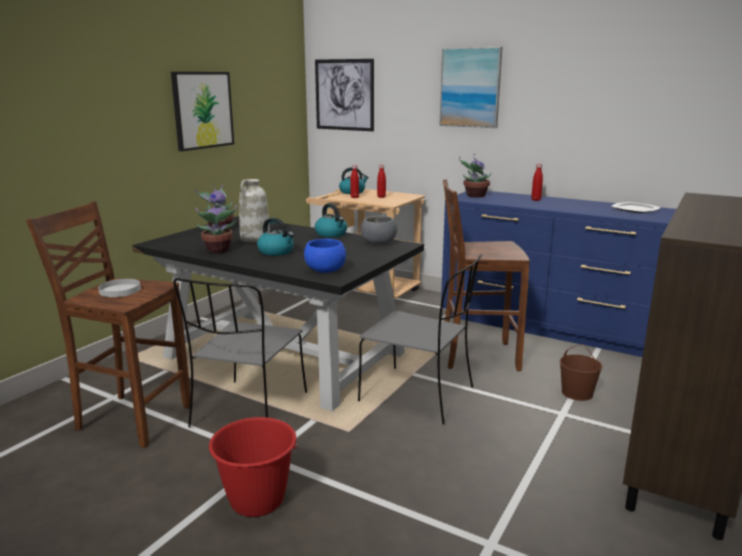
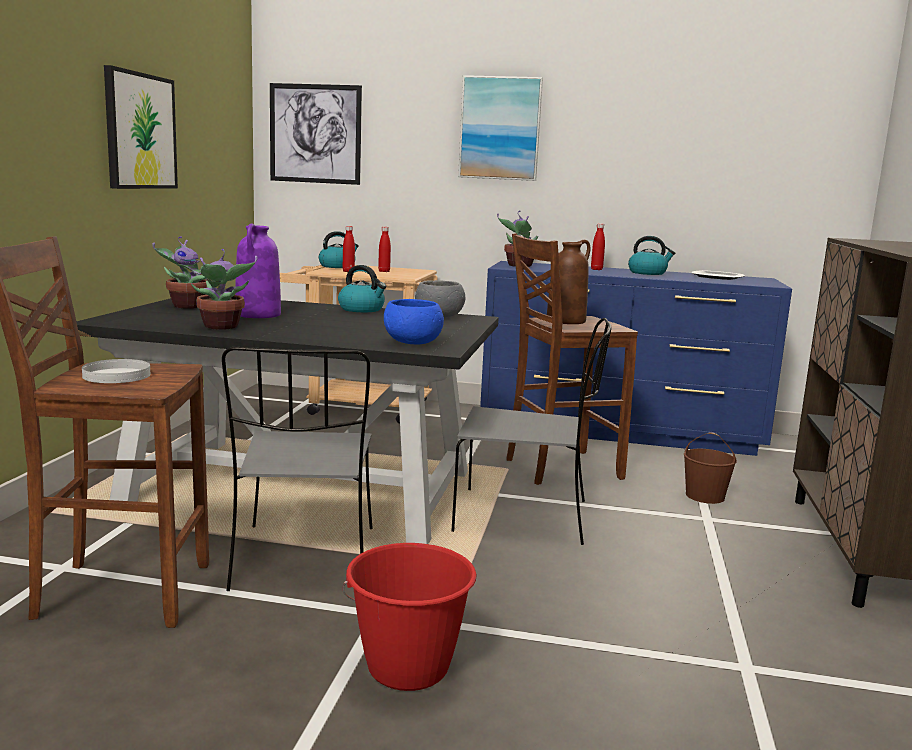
camera: 20 degrees left, 5 degrees down
white vase [239,179,270,242] -> purple vase [235,223,281,318]
kettle [257,218,294,256] -> kettle moved to [628,236,675,275]
none -> brown vase [547,240,591,324]

